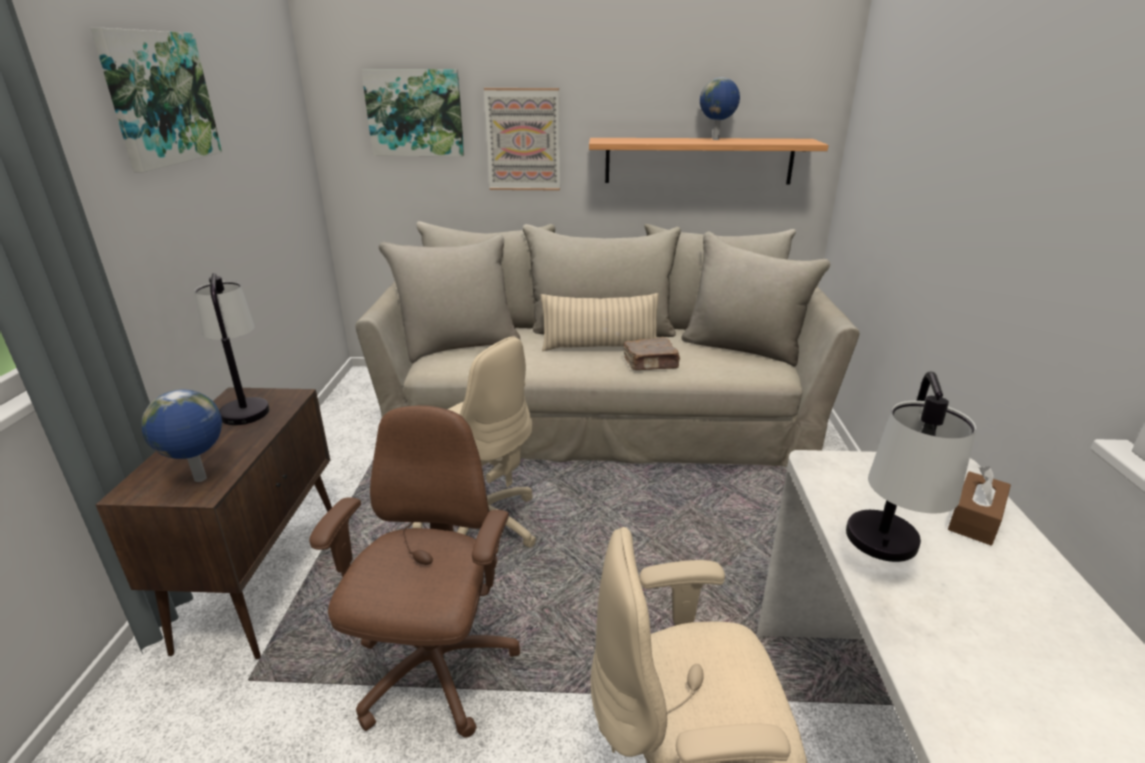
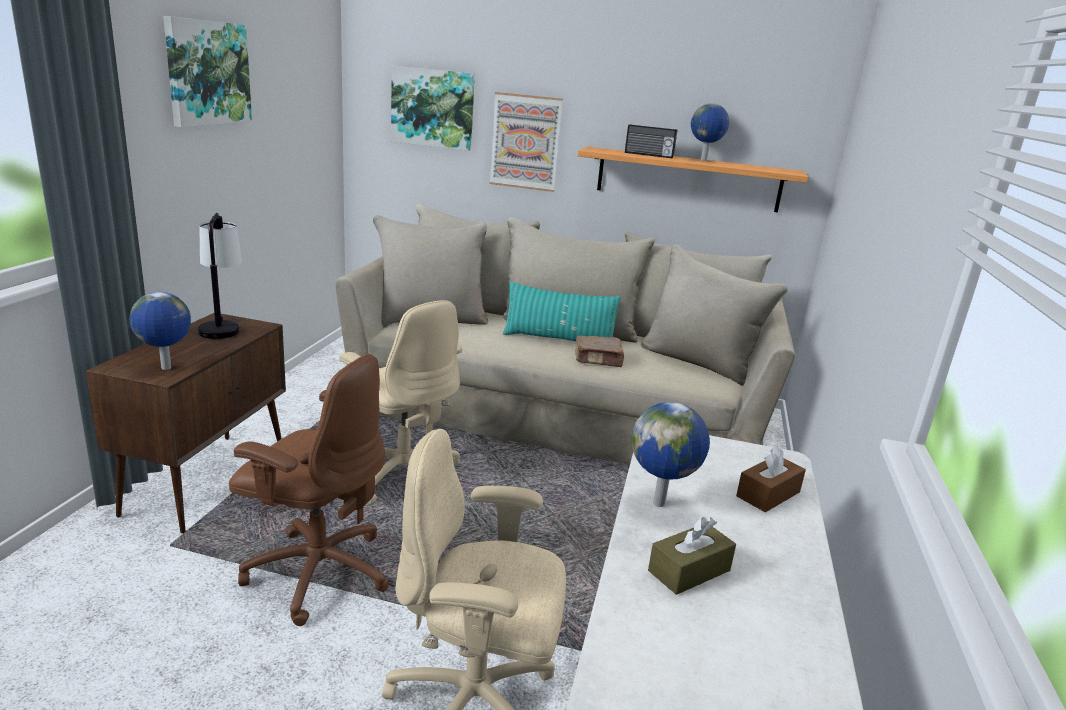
camera: 10 degrees right, 5 degrees down
brown office chair [309,405,520,738] -> brown office chair turned 90 degrees clockwise [229,354,390,626]
beige pillow [541,293,659,351] -> turquoise pillow [503,282,621,341]
table lamp [846,371,976,562] -> globe [632,402,710,507]
none -> radio [625,124,677,158]
none -> brown tissue box [648,517,736,595]

